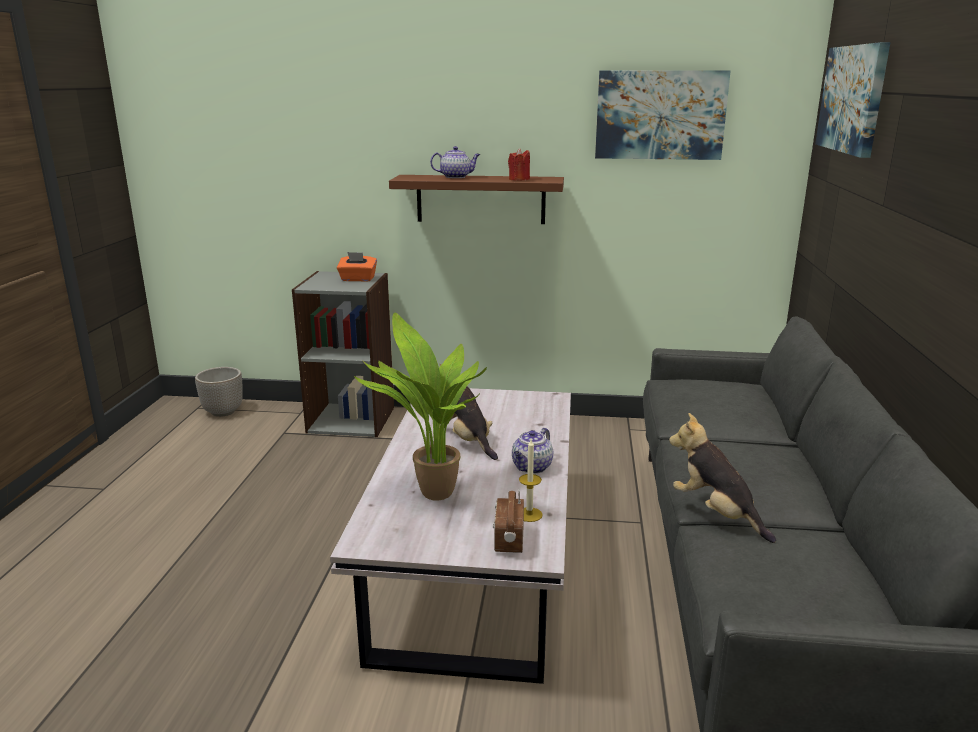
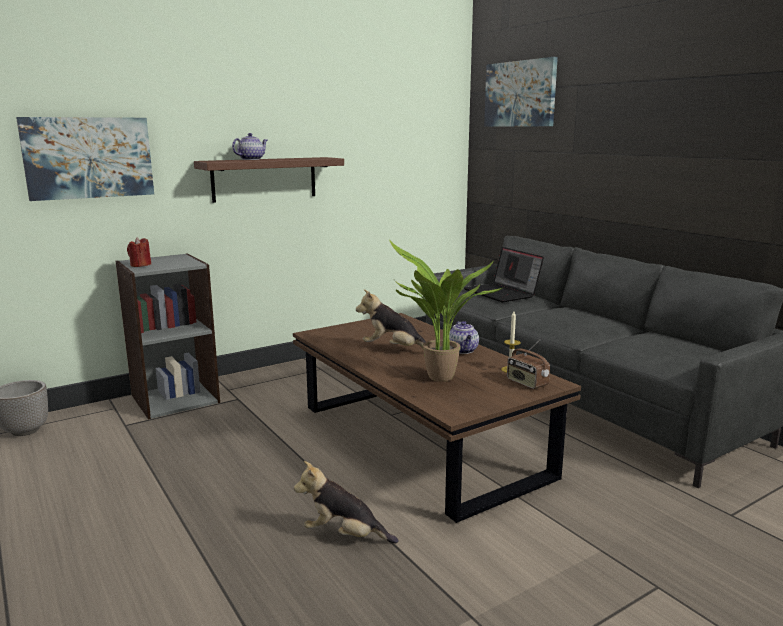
camera: 40 degrees left, 5 degrees down
white coffee table [330,388,571,684] -> brown coffee table [293,313,581,523]
orange tissue box [337,252,377,282] -> none
red candle [508,148,530,181] -> red candle moved to [127,237,151,267]
picture [595,71,731,160] -> picture moved to [16,117,154,201]
plush toy [669,413,776,543] -> plush toy moved to [294,461,399,543]
none -> laptop [464,247,544,302]

